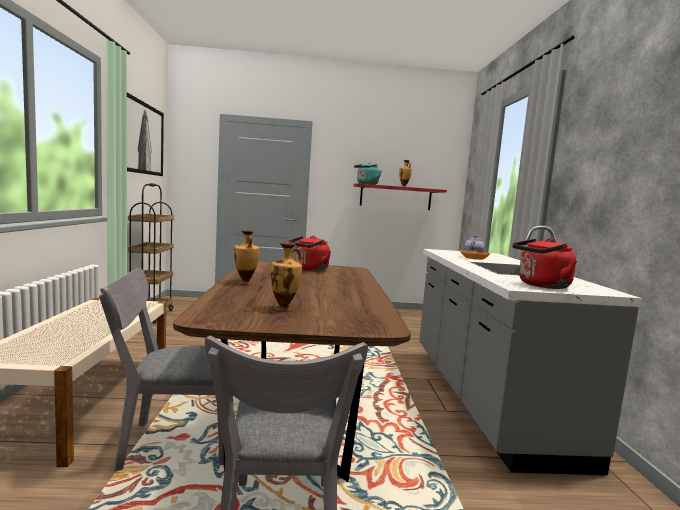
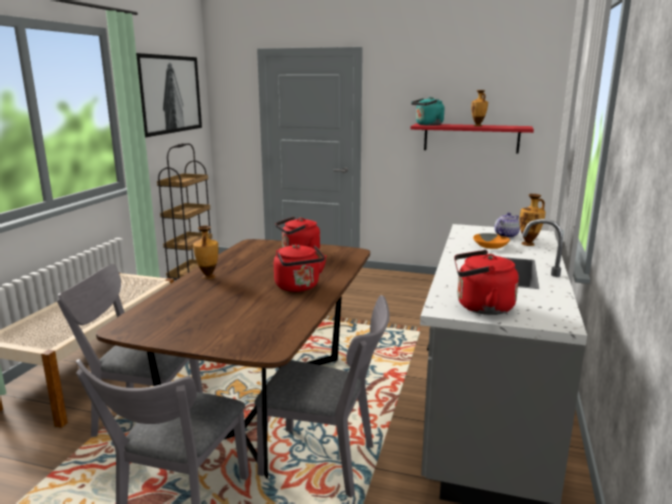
camera: 20 degrees right, 10 degrees up
vase [271,242,302,311] -> vase moved to [520,194,546,246]
none -> grey chair [254,295,390,498]
none -> red kettle [274,244,327,292]

